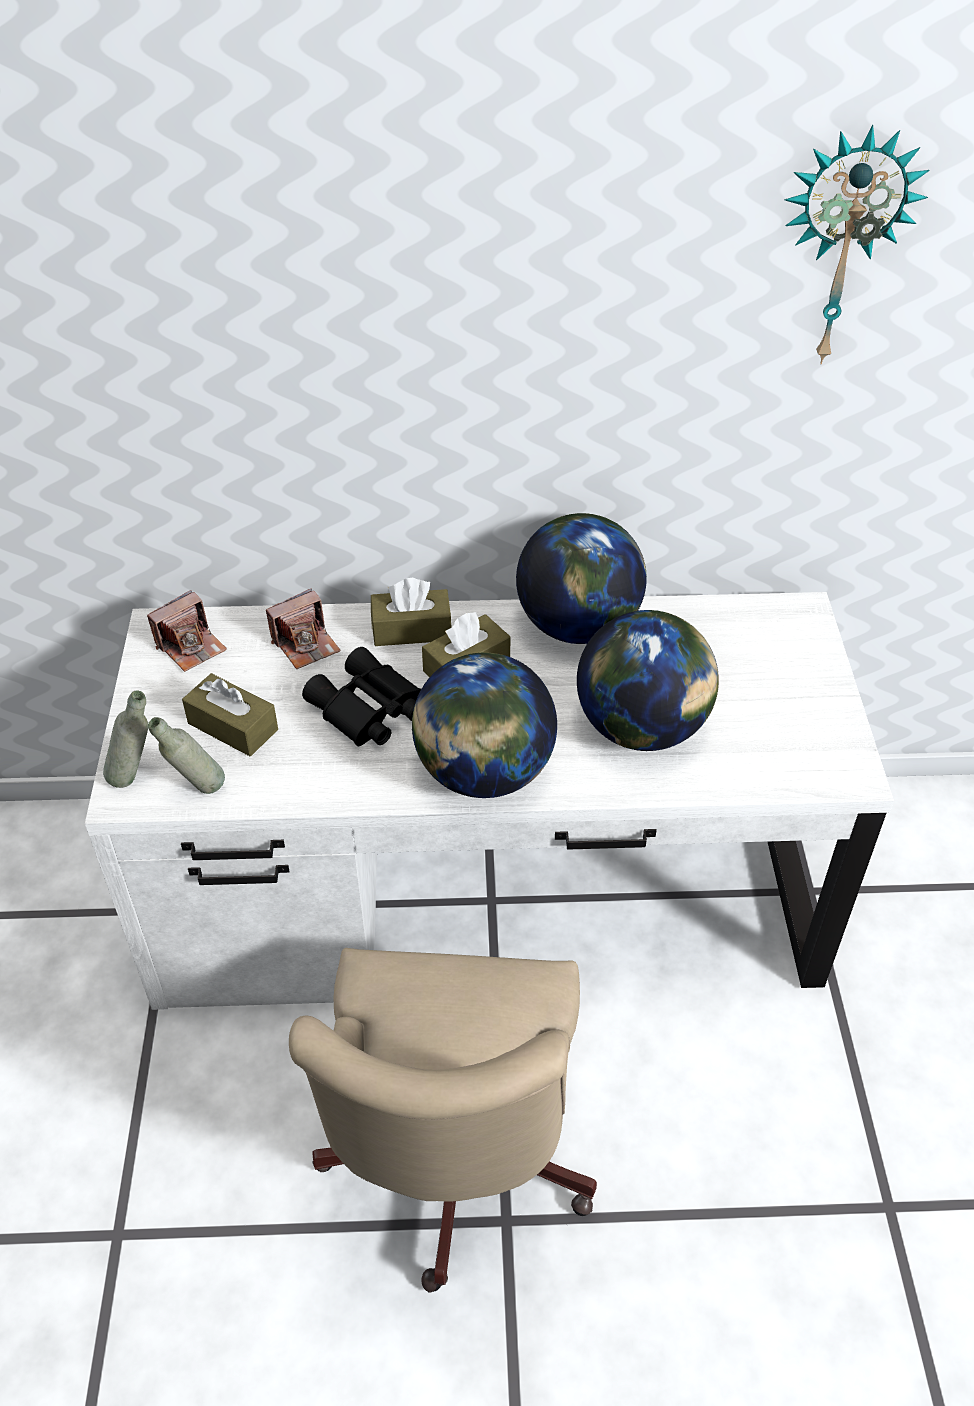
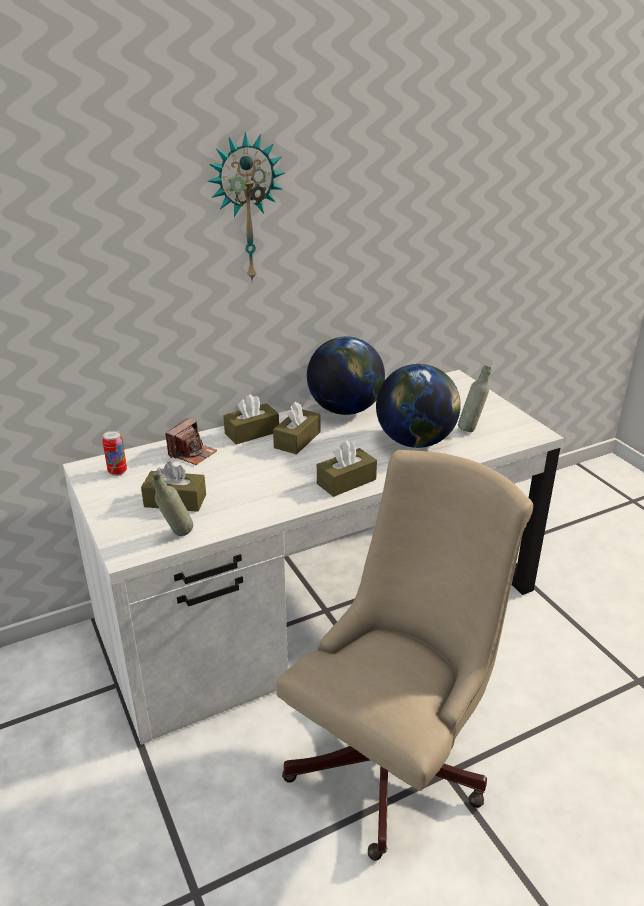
camera: 25 degrees left, 15 degrees down
grey bottle [103,690,148,788] -> grey bottle moved to [458,365,491,432]
camera [147,590,227,672] -> can [103,431,127,476]
beige office chair [289,948,597,1293] -> beige office chair turned 120 degrees counterclockwise [276,450,533,861]
black binoculars [302,647,421,747] -> none
globe [412,653,557,798] -> brown tissue box [317,441,377,497]
wall clock [785,125,930,364] -> wall clock moved to [208,132,285,283]

